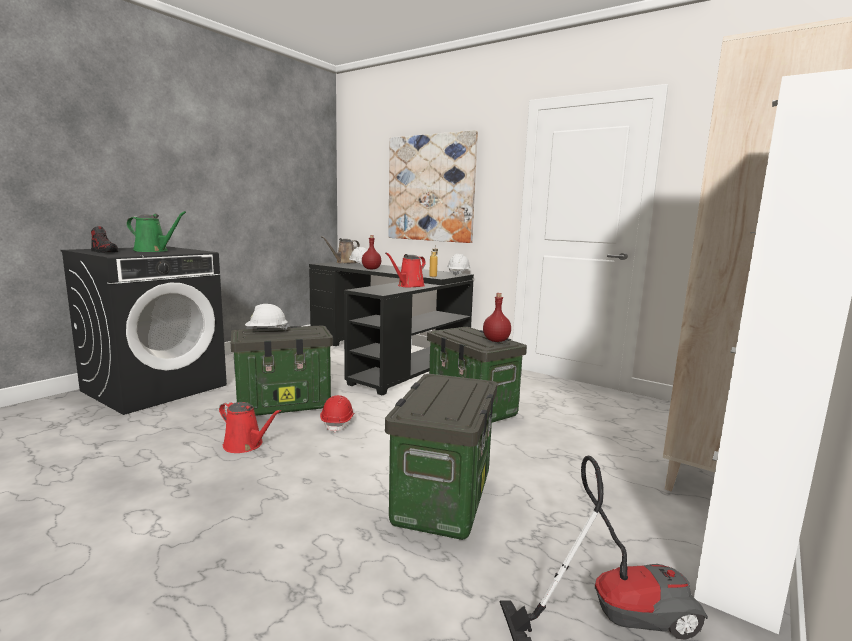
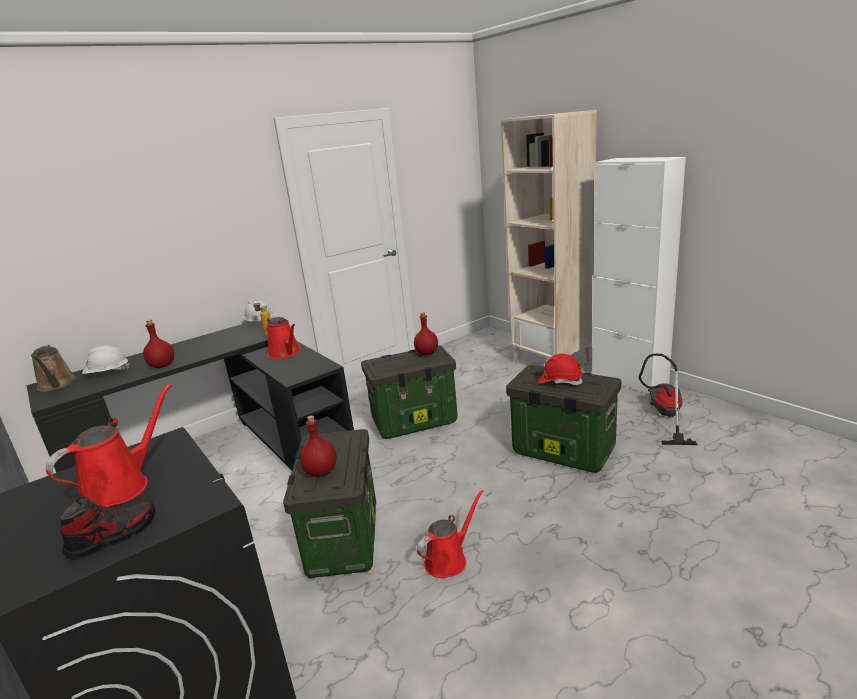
camera: 70 degrees left, 10 degrees up
green watering can [126,211,186,252] -> red watering can [46,384,171,508]
white hard hat [245,304,288,330] -> red bottle [300,415,337,476]
red hard hat [320,395,355,433] -> red hard hat moved to [538,354,583,385]
picture [388,130,478,243] -> none

